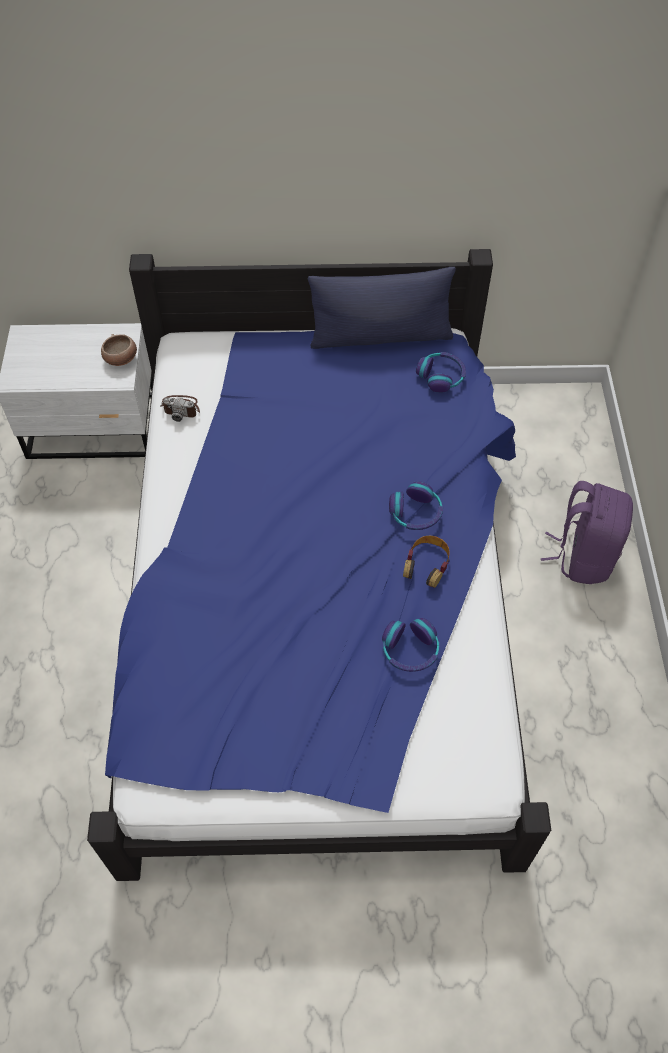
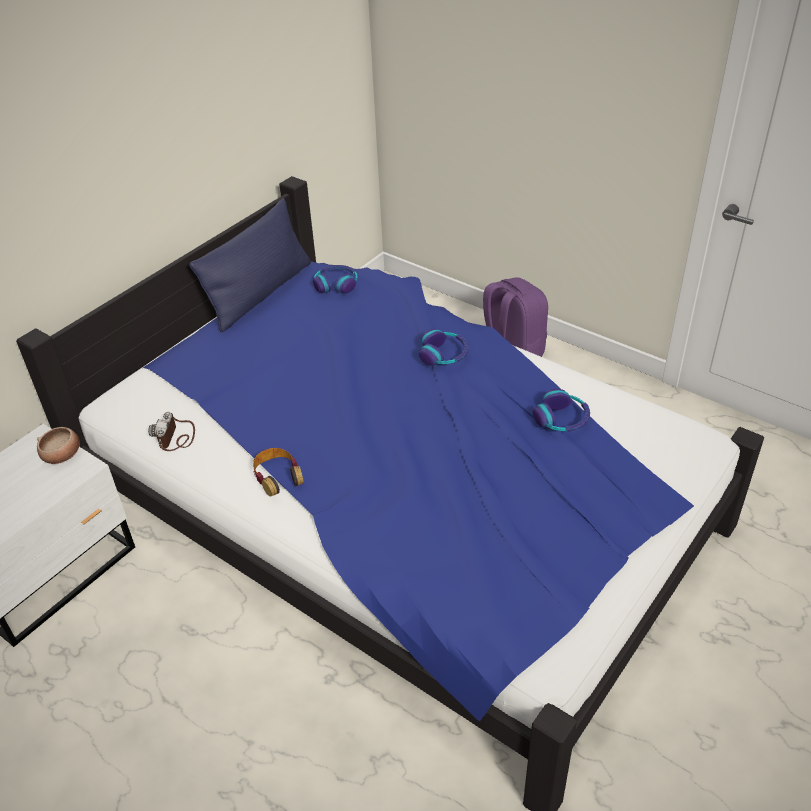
camera: 50 degrees left, 15 degrees down
camera [160,395,200,422] -> camera turned 135 degrees clockwise [148,412,195,451]
headphones [403,536,450,588] -> headphones moved to [253,448,304,497]

